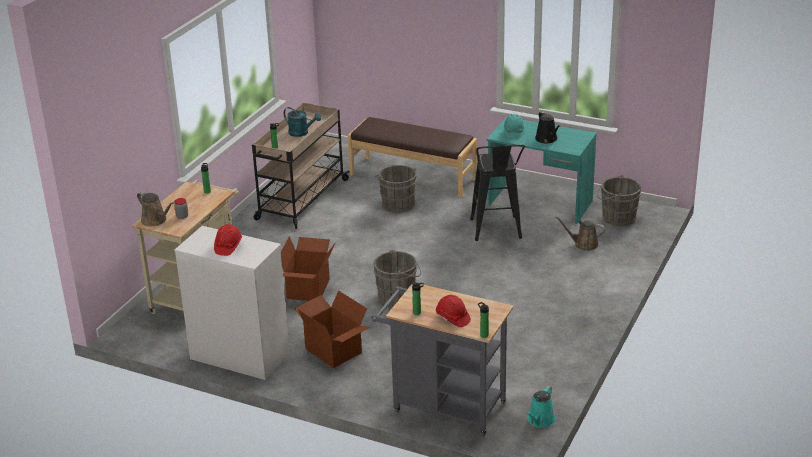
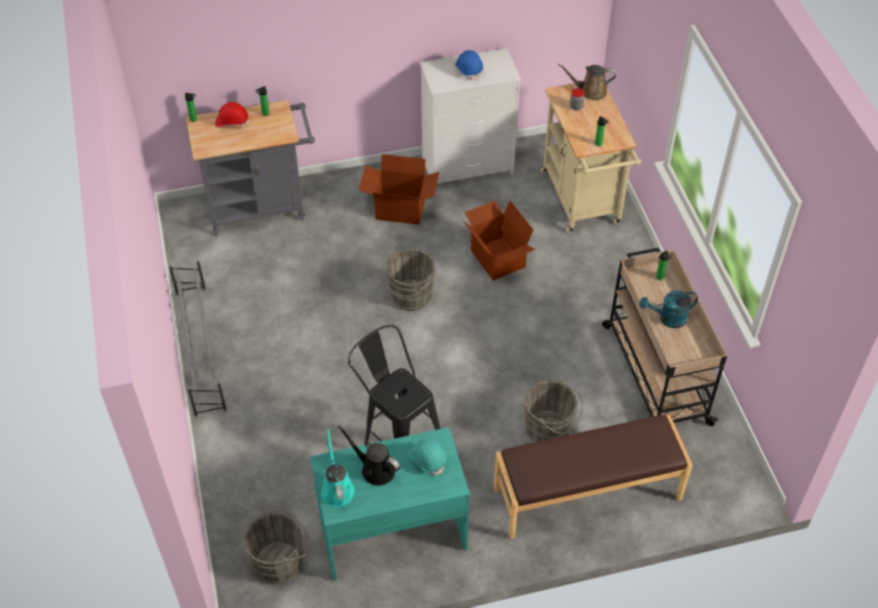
camera: 140 degrees right, 20 degrees up
red hard hat [214,224,242,256] -> blue hard hat [455,50,483,80]
turquoise watering can [526,386,556,428] -> turquoise watering can moved to [321,429,355,507]
brown watering can [555,216,605,251] -> none
none -> grey shoe rack [169,259,227,418]

